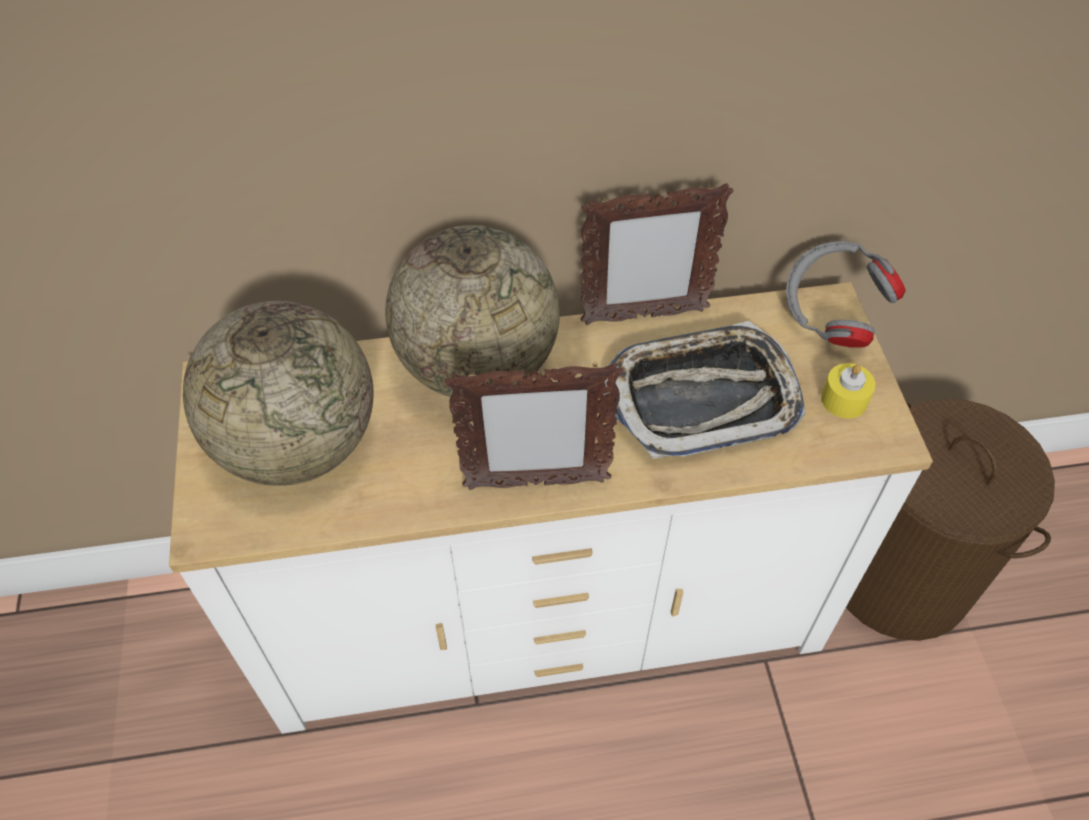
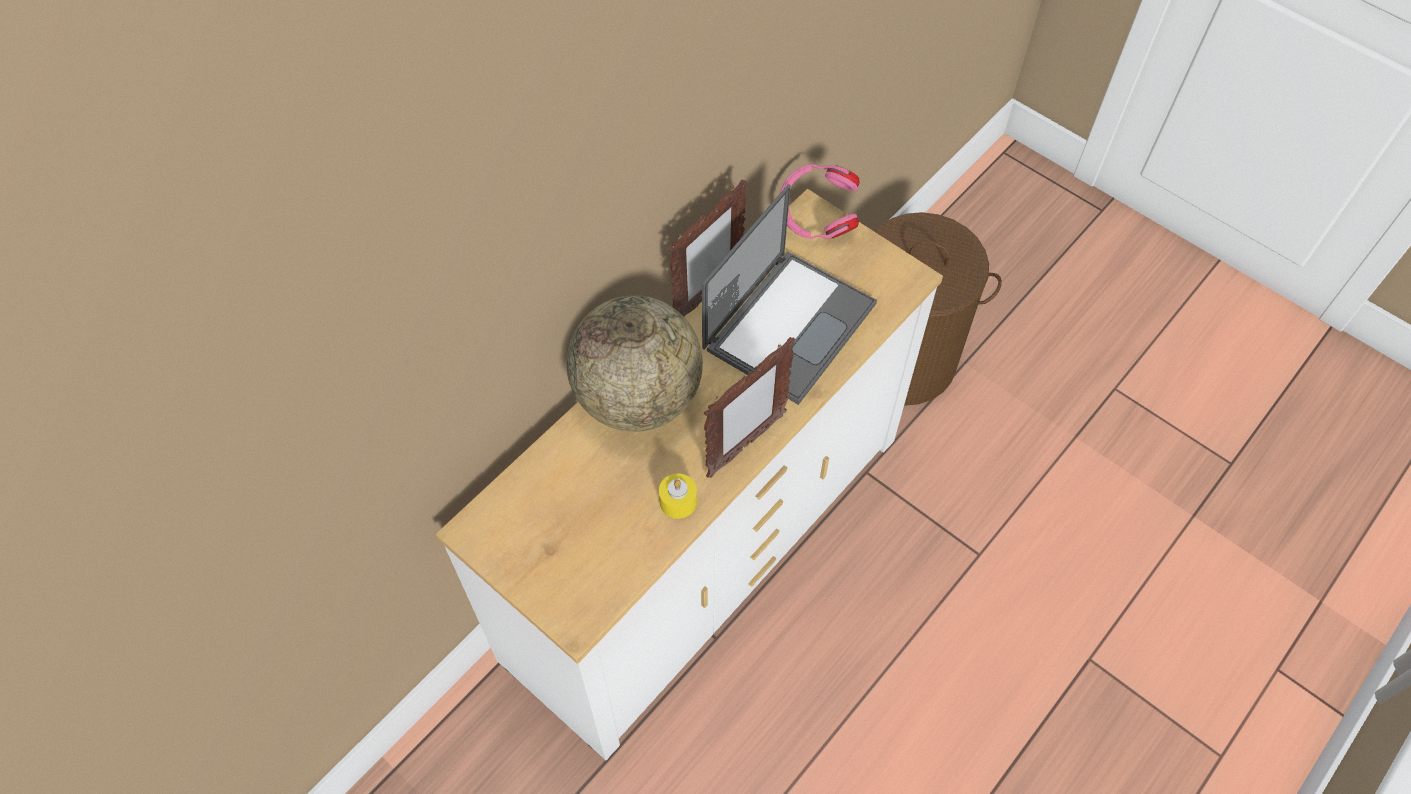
camera: 40 degrees left, 5 degrees up
globe [183,301,374,486] -> none
tray [604,321,805,459] -> laptop [702,184,877,405]
grey headphones [786,241,906,348] -> pink headphones [780,164,860,239]
yellow candle [821,363,876,419] -> yellow candle moved to [659,474,697,519]

